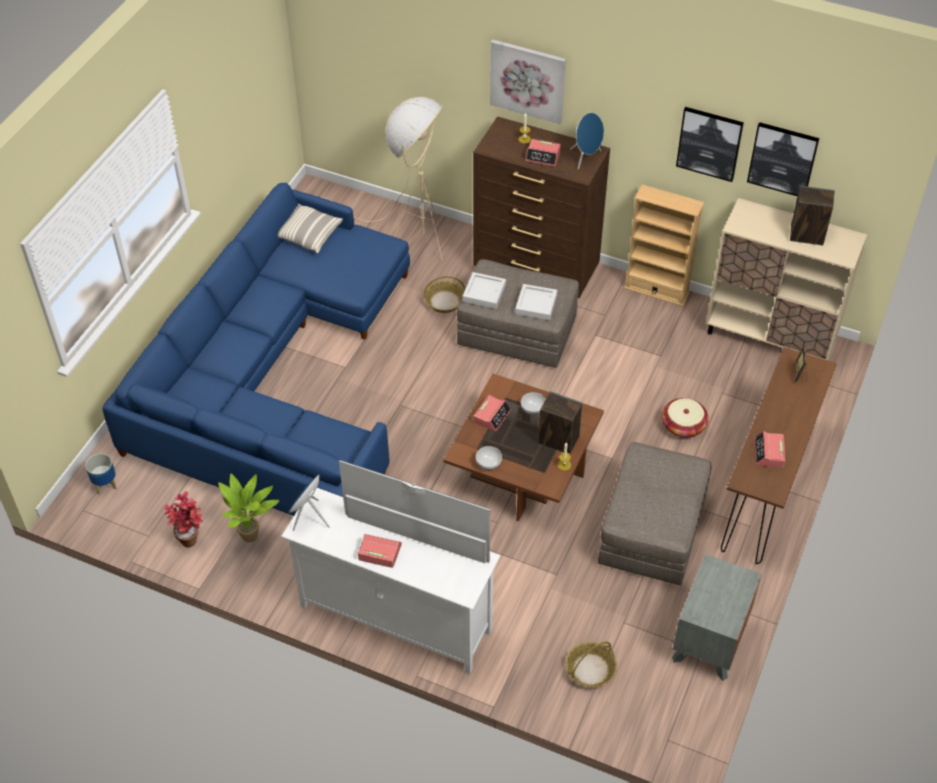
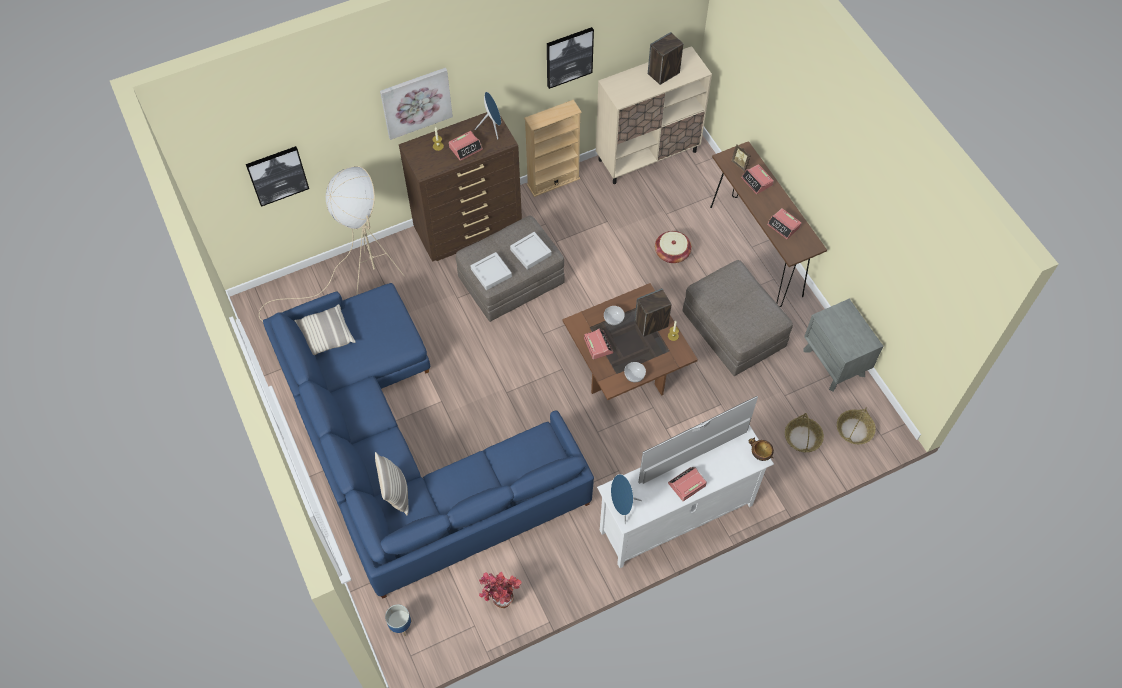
camera: 50 degrees left, 10 degrees up
potted plant [218,473,280,543] -> none
basket [424,276,465,313] -> basket moved to [837,407,876,444]
picture [747,122,819,196] -> picture moved to [246,146,309,207]
none -> pillow [375,452,409,515]
none -> alarm clock [741,164,774,194]
none -> bowl [749,437,774,461]

